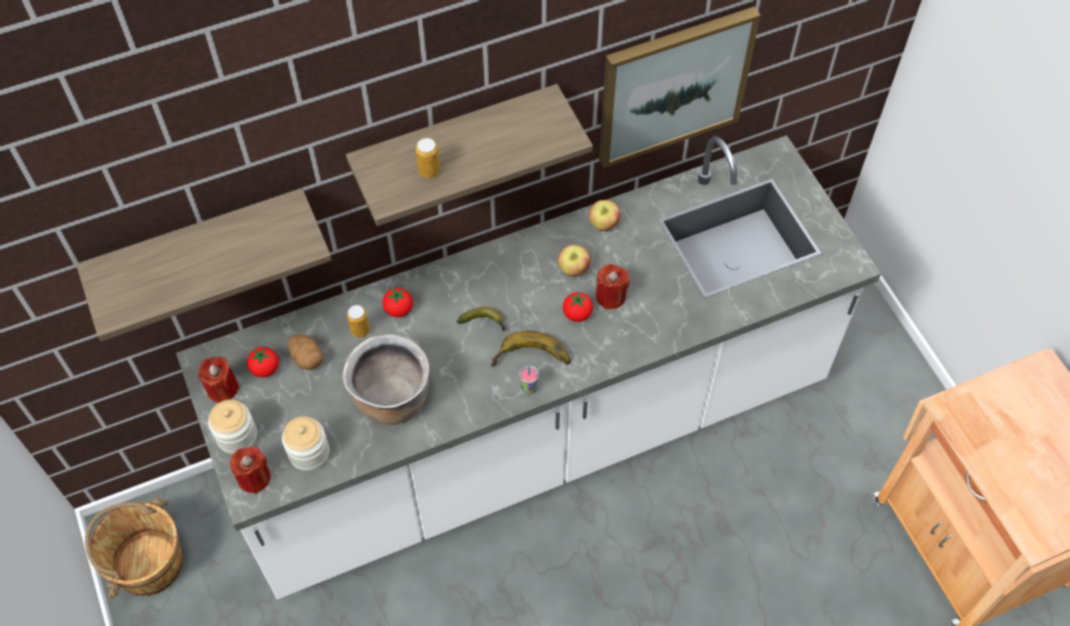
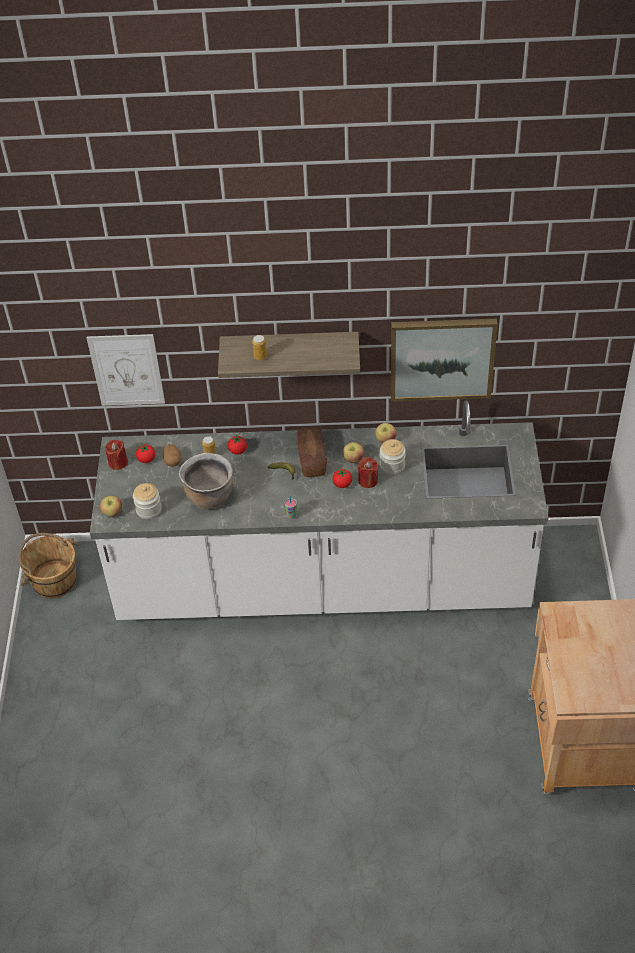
camera: 25 degrees right, 10 degrees down
shelf [76,189,332,341] -> picture [87,334,165,406]
jar [208,400,257,454] -> jar moved to [380,439,406,475]
red candle [230,447,270,494] -> apple [100,496,122,517]
banana [491,331,571,367] -> none
none -> bread [297,426,327,477]

